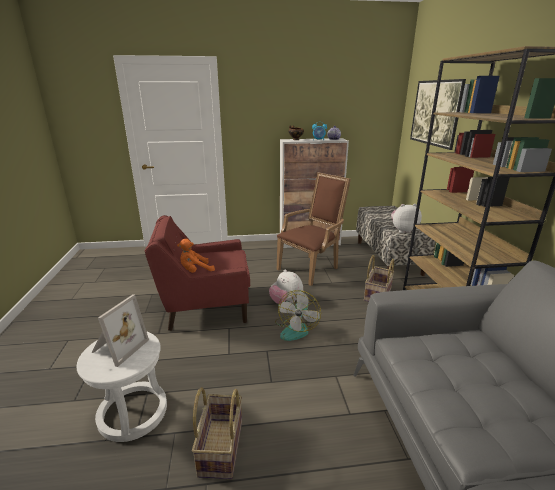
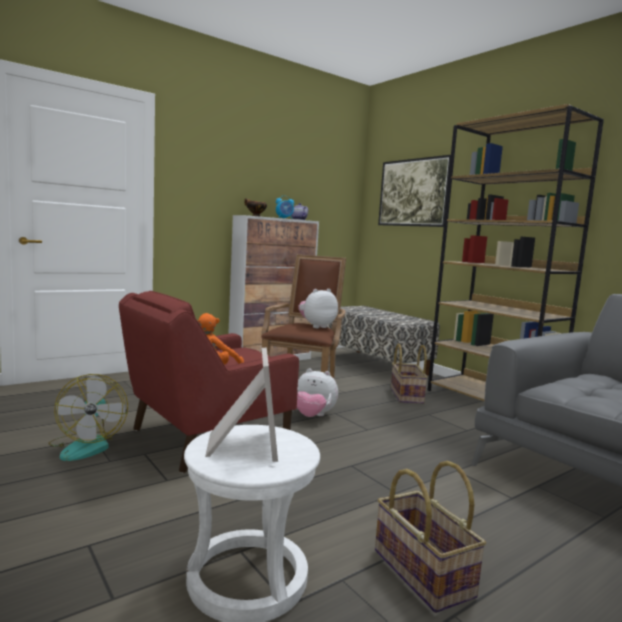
camera: 30 degrees left, 15 degrees down
fan [275,290,321,341] -> fan moved to [48,374,128,461]
plush toy [391,204,422,233] -> plush toy moved to [298,289,338,328]

